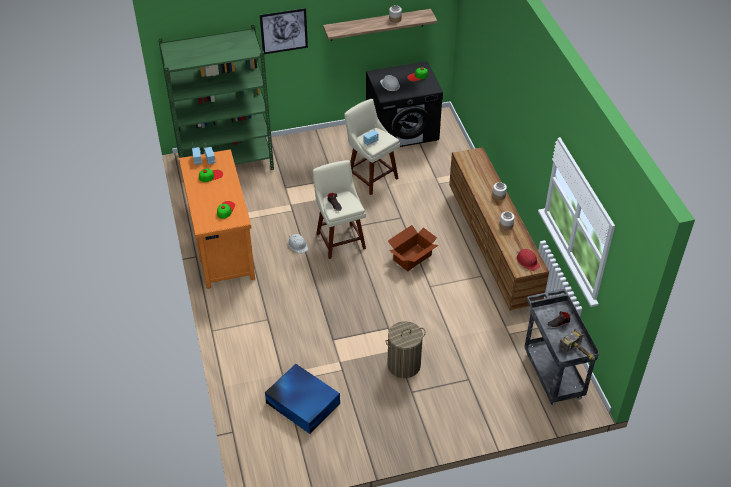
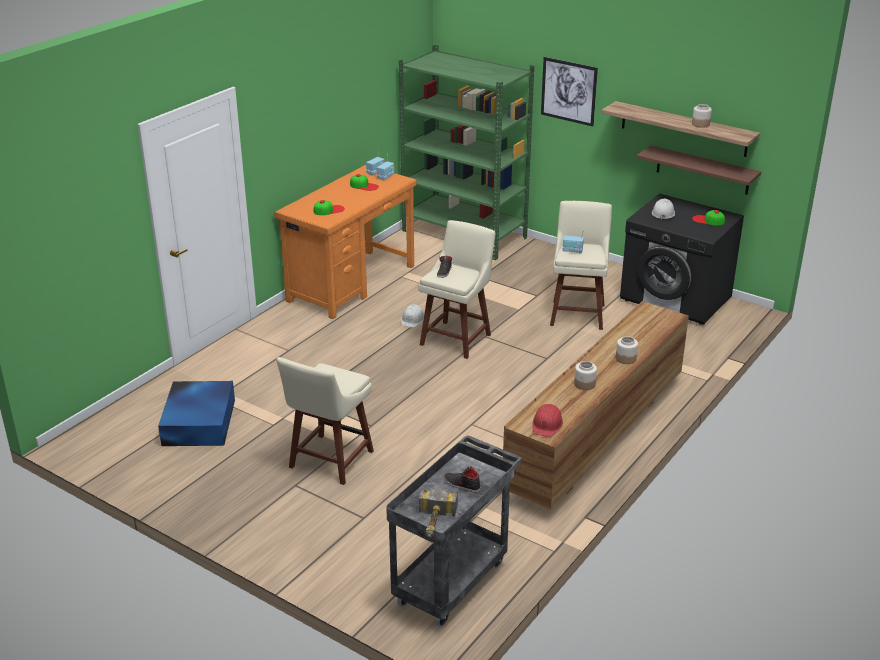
camera: 50 degrees right, 15 degrees down
laundry basket [385,321,426,378] -> beige stool [276,357,374,485]
cardboard box [388,225,439,271] -> none
none -> shelf [636,145,761,195]

